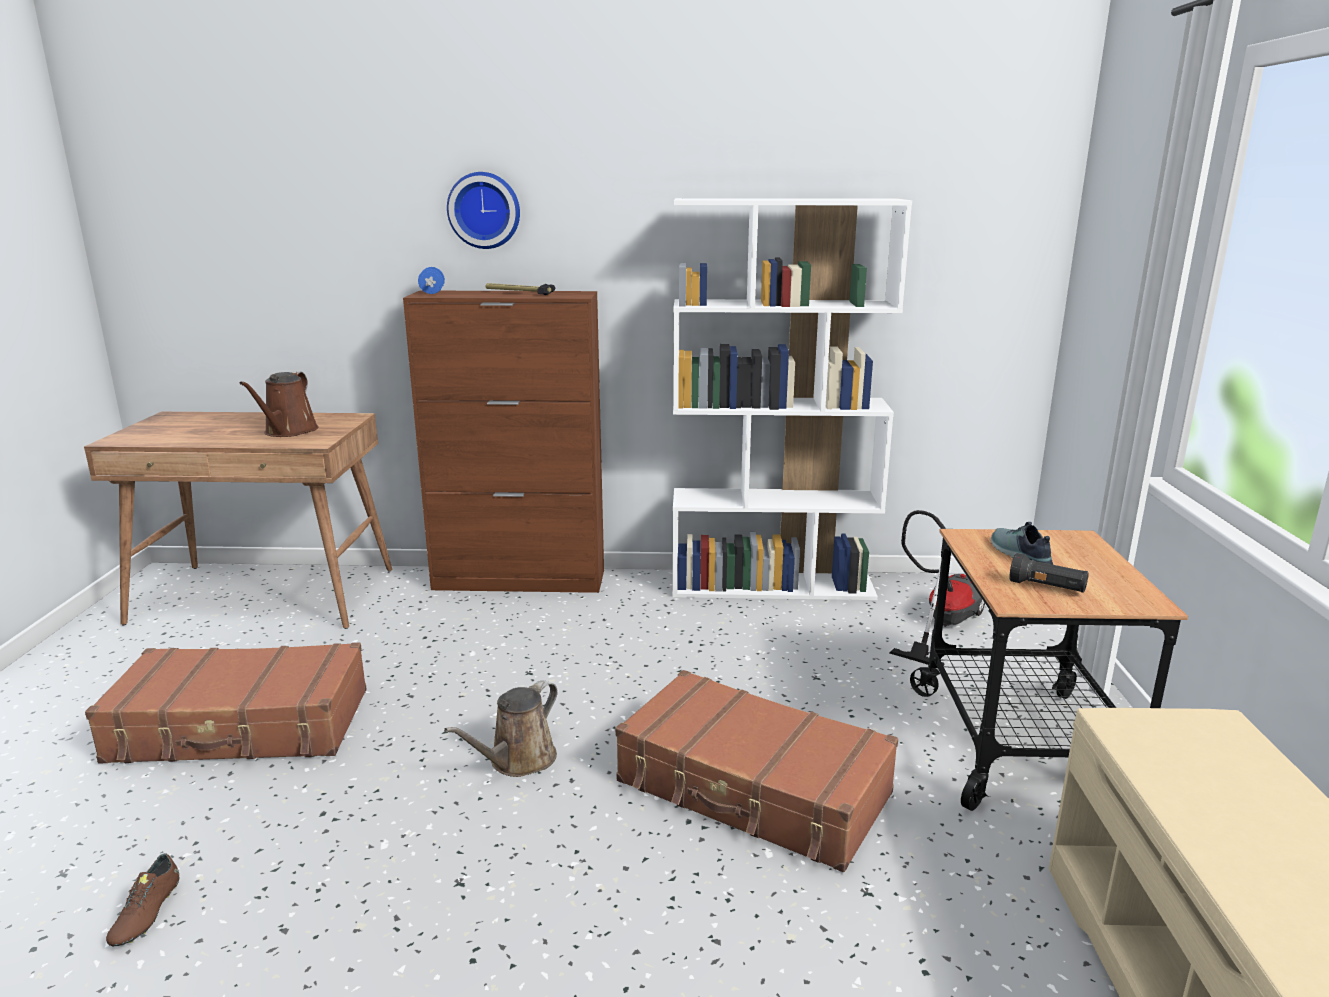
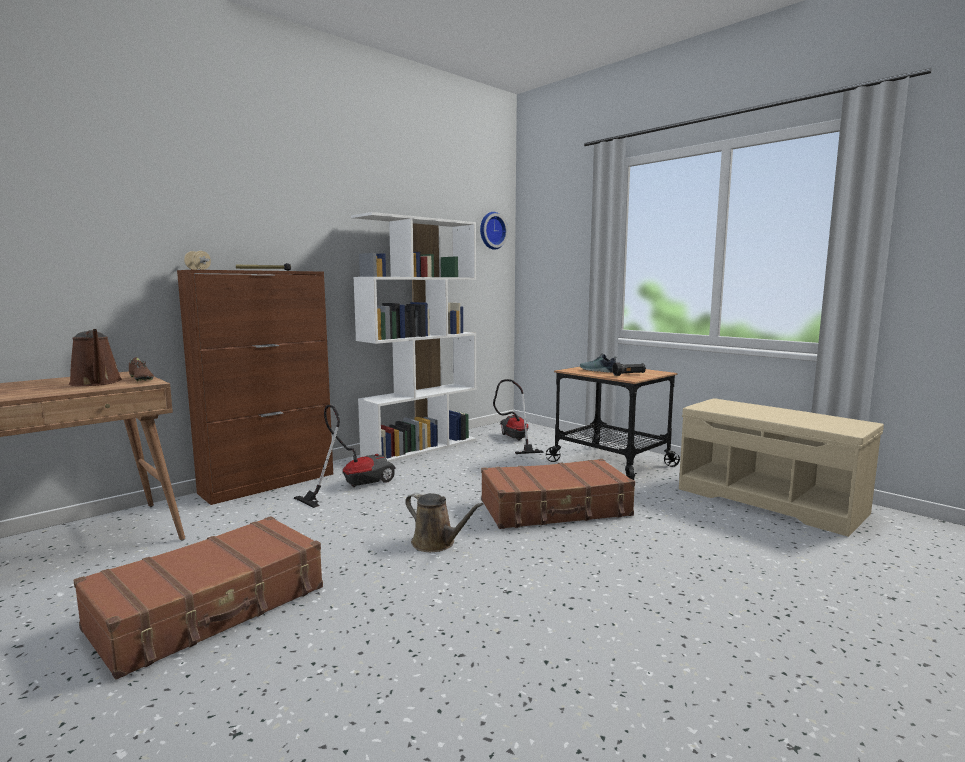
camera: 45 degrees left, 10 degrees down
brown shoe [106,853,179,946] -> brown shoe moved to [129,357,154,381]
blue dumbbell [418,267,445,294] -> beige dumbbell [184,251,211,270]
brown watering can [444,680,558,777] -> brown watering can turned 45 degrees counterclockwise [405,493,483,552]
wall clock [447,172,520,249] -> wall clock moved to [480,212,508,250]
none -> vacuum cleaner [294,405,396,508]

